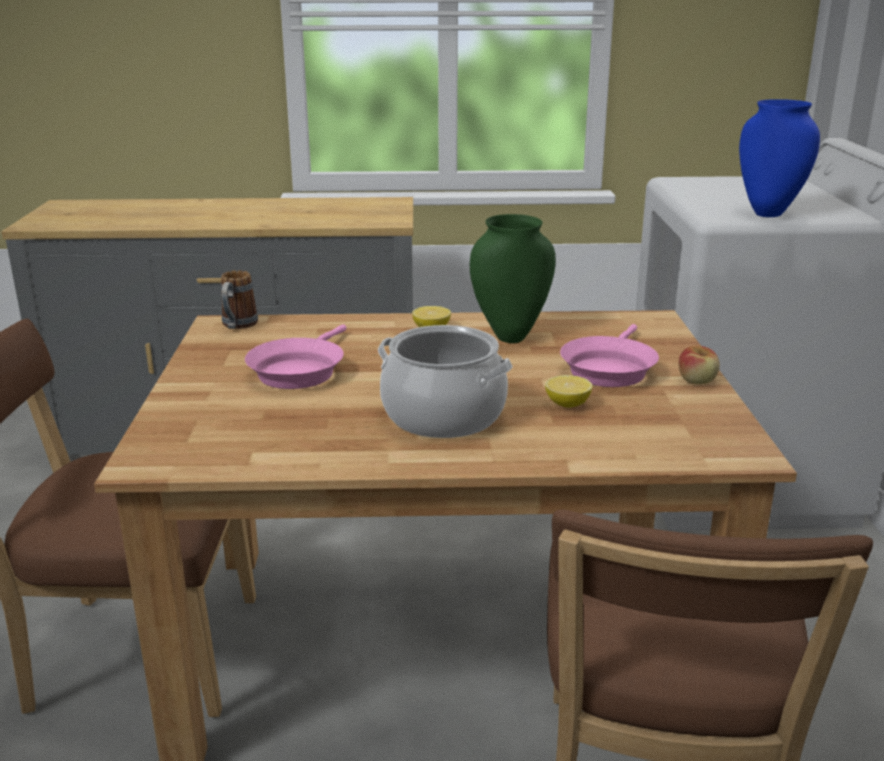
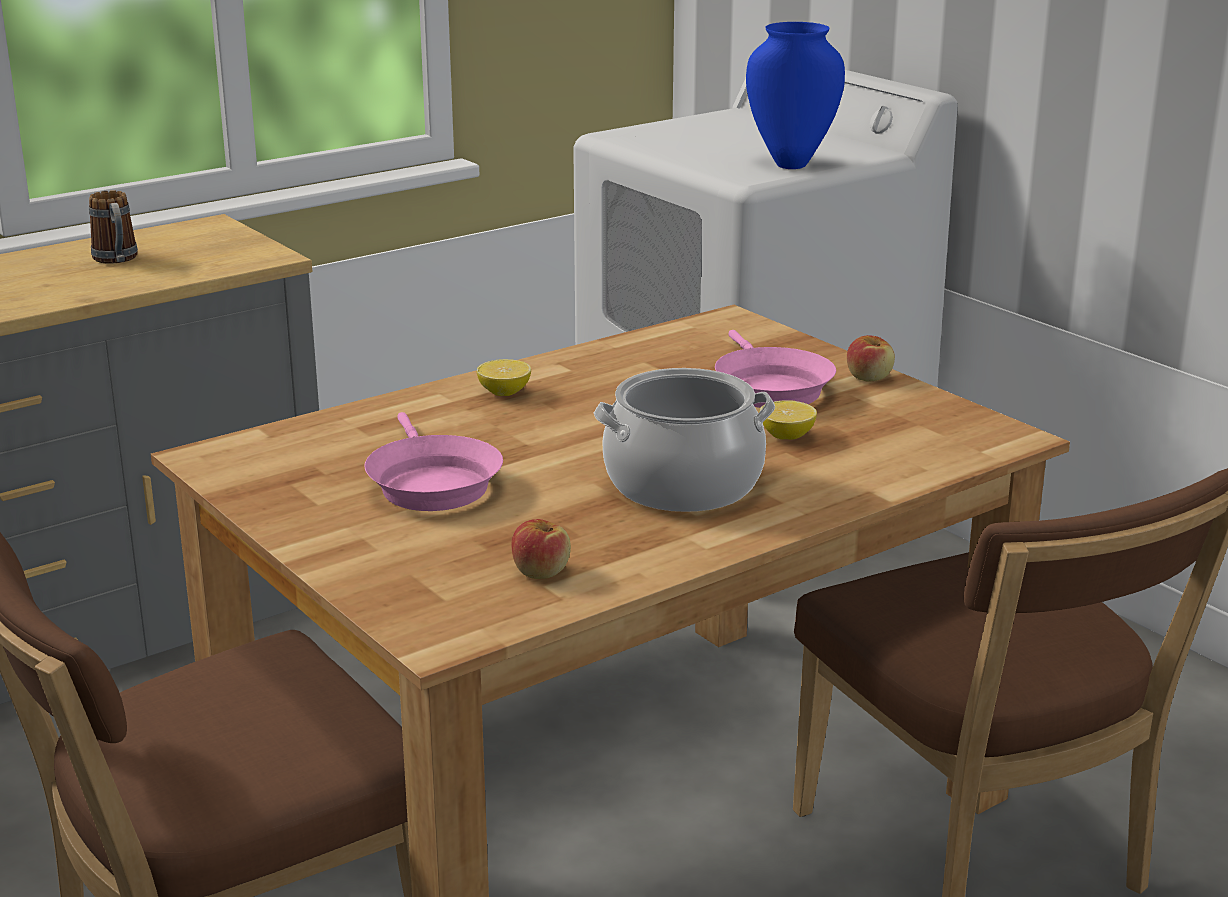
camera: 35 degrees left, 0 degrees up
mug [221,270,258,329] -> mug moved to [89,190,138,264]
green vase [470,214,555,343] -> none
none -> apple [511,519,571,579]

